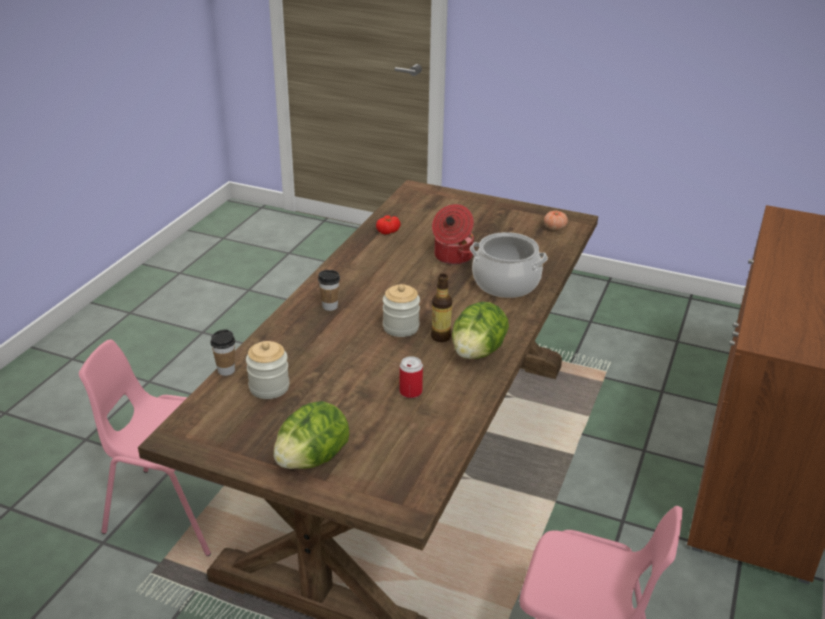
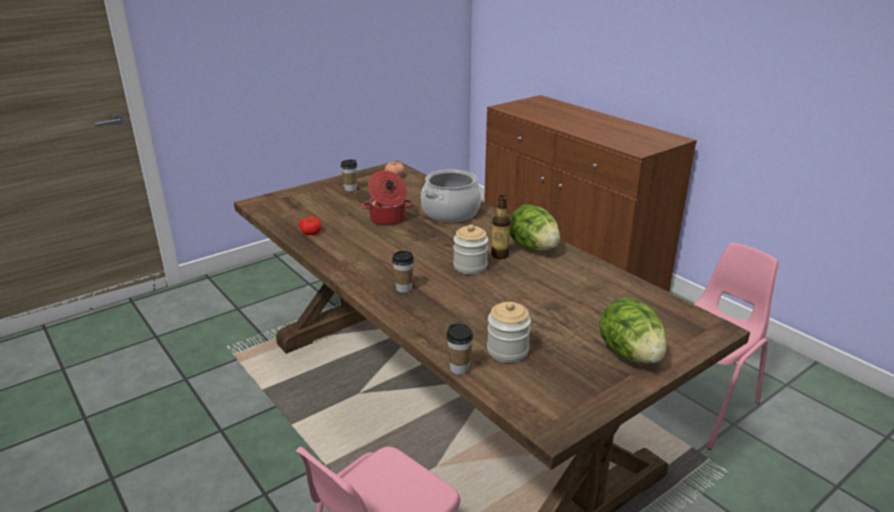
camera: 60 degrees left, 5 degrees down
can [400,356,423,398] -> none
none -> cup [341,159,357,191]

